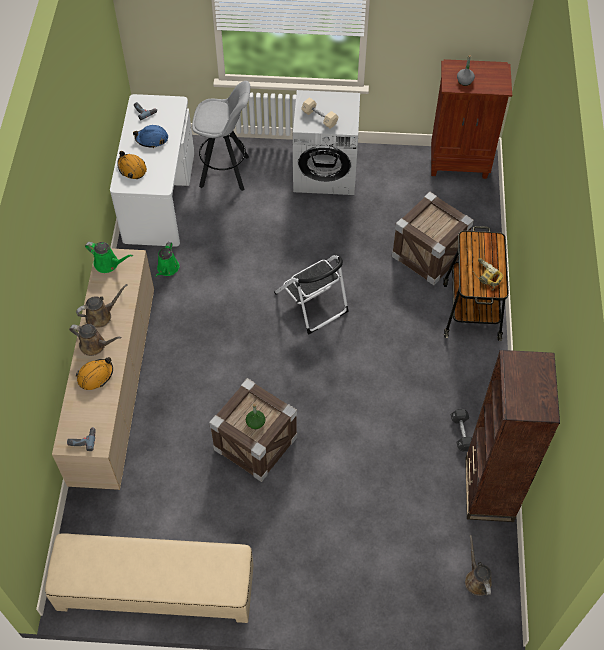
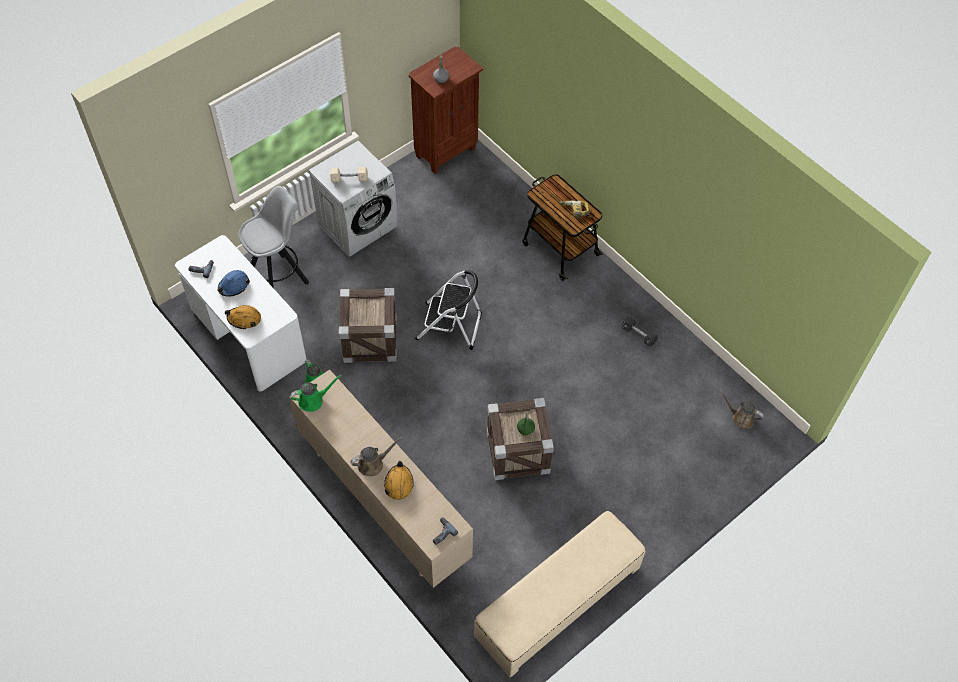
camera: 45 degrees left, 0 degrees up
brown watering can [76,284,128,328] -> none
crate [392,192,474,285] -> crate moved to [339,288,397,363]
brown bookcase [465,350,560,522] -> none

